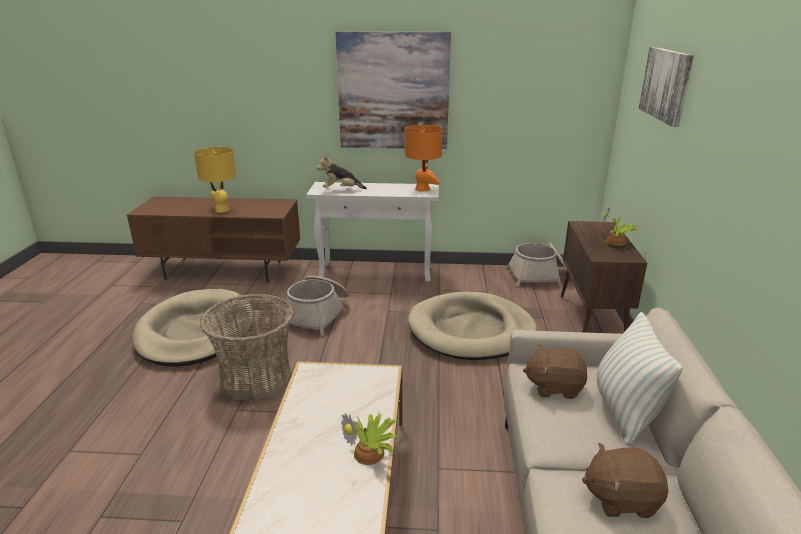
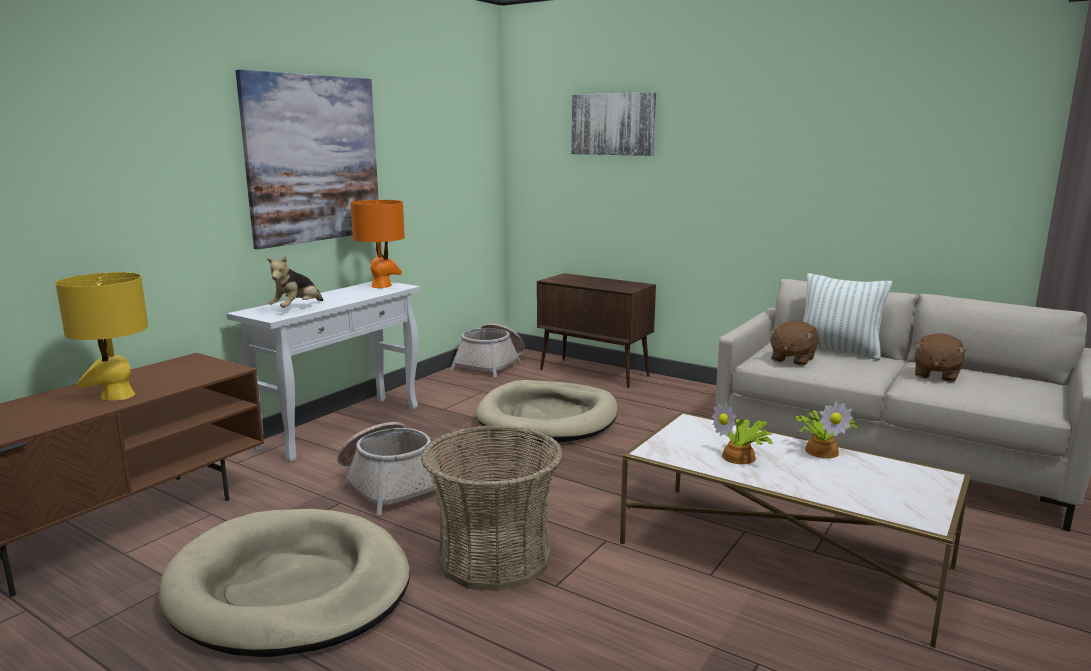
camera: 60 degrees left, 10 degrees down
potted plant [603,206,638,246] -> potted plant moved to [712,402,773,464]

